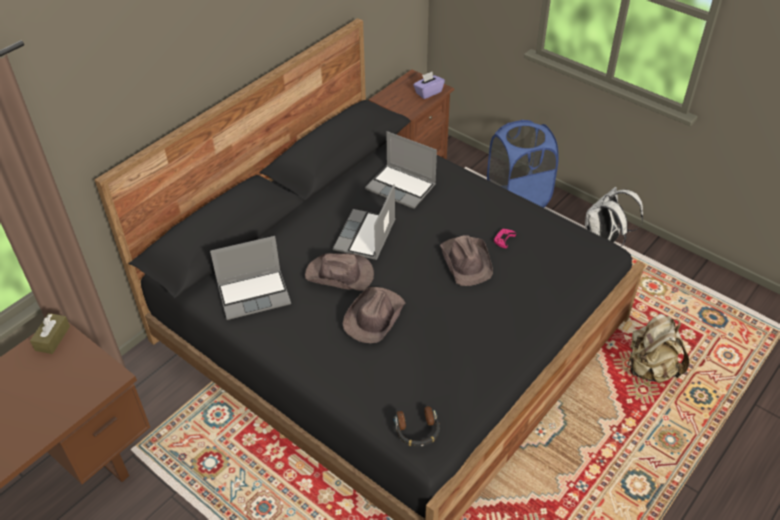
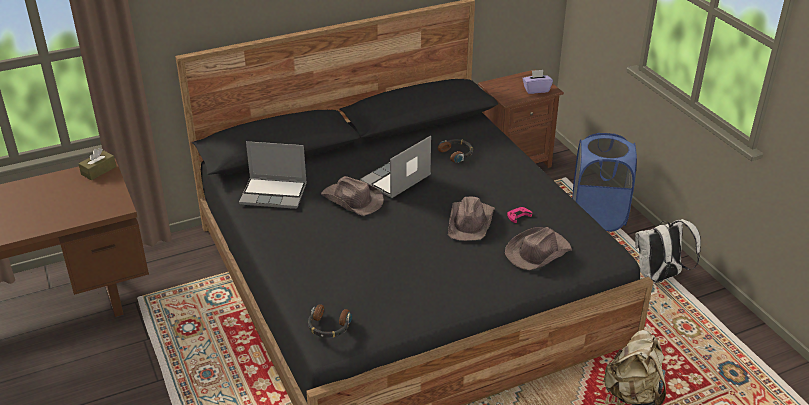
camera: 25 degrees right, 10 degrees down
brown hat [343,287,406,343] -> brown hat moved to [505,227,572,270]
laptop [365,131,437,209] -> headphones [438,139,473,163]

